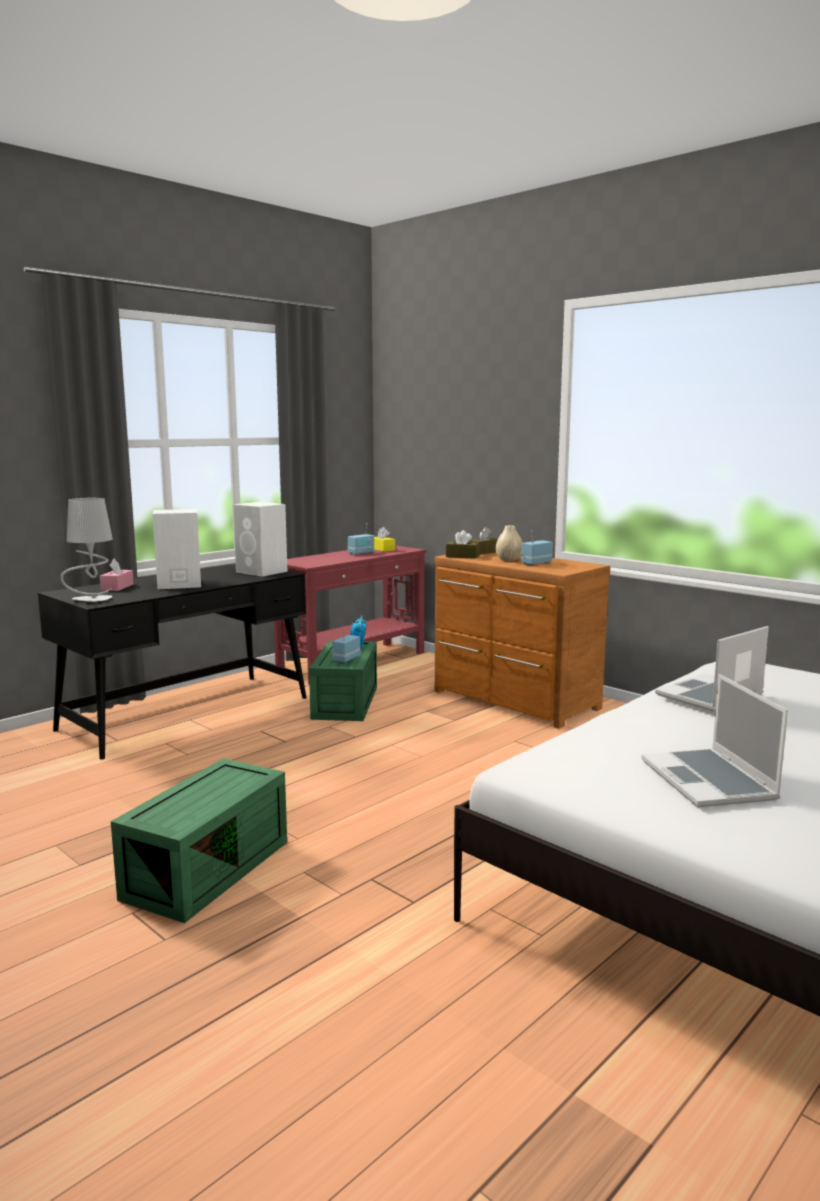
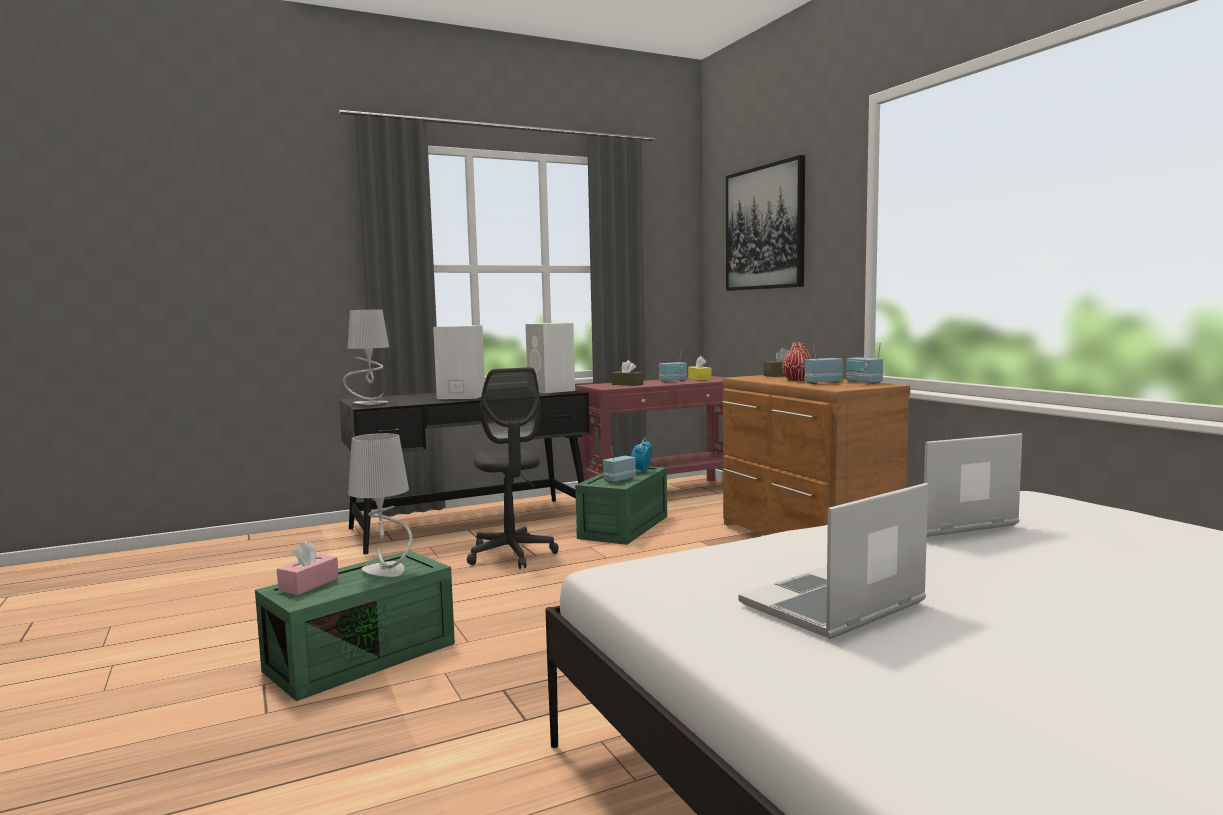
camera: 20 degrees right, 5 degrees down
pink tissue box [100,558,134,591] -> pink tissue box moved to [277,540,339,595]
brown tissue box [446,530,479,559] -> brown tissue box moved to [612,360,643,386]
beige vase [496,525,523,561] -> red vase [782,342,812,381]
laptop [641,674,788,807] -> laptop turned 45 degrees clockwise [738,483,928,639]
none -> grey table lamp [348,433,413,577]
none -> grey office chair [467,367,559,569]
none -> picture [726,155,805,291]
none -> radio [846,343,883,384]

